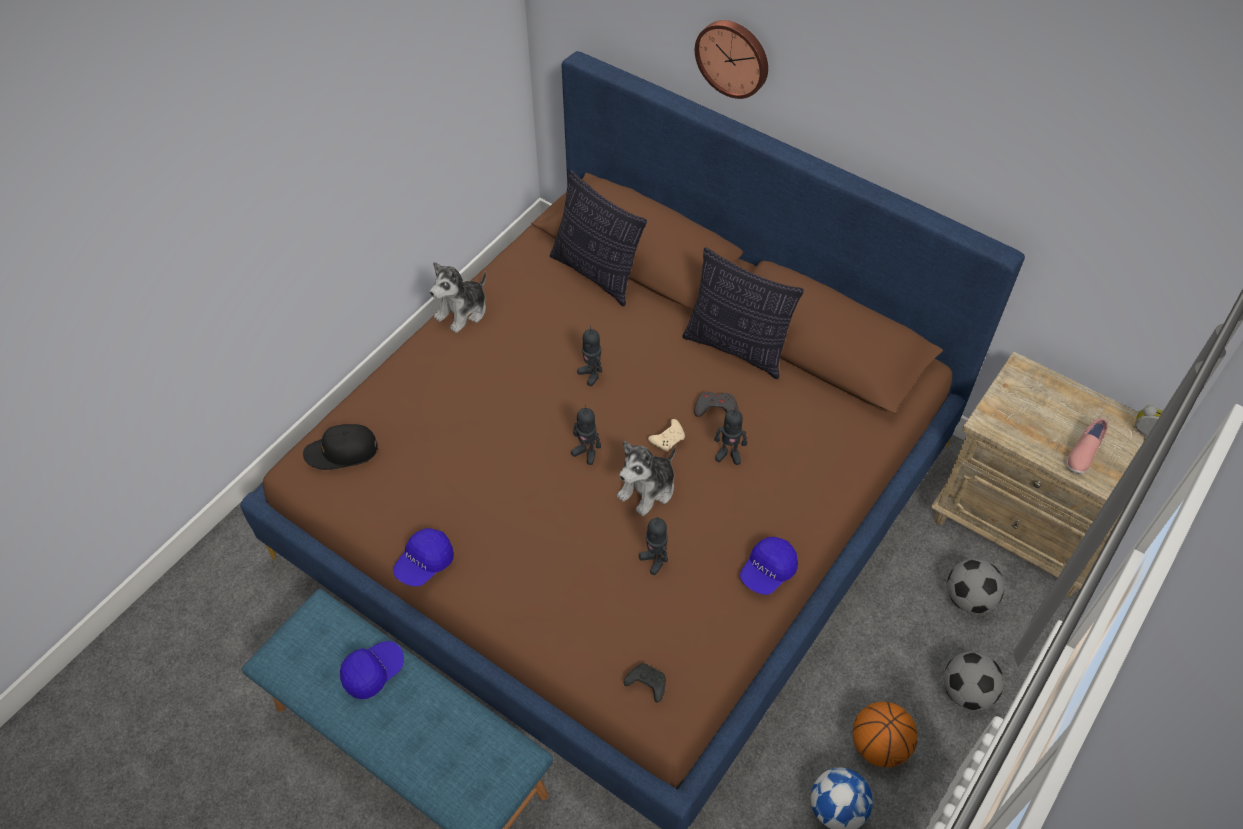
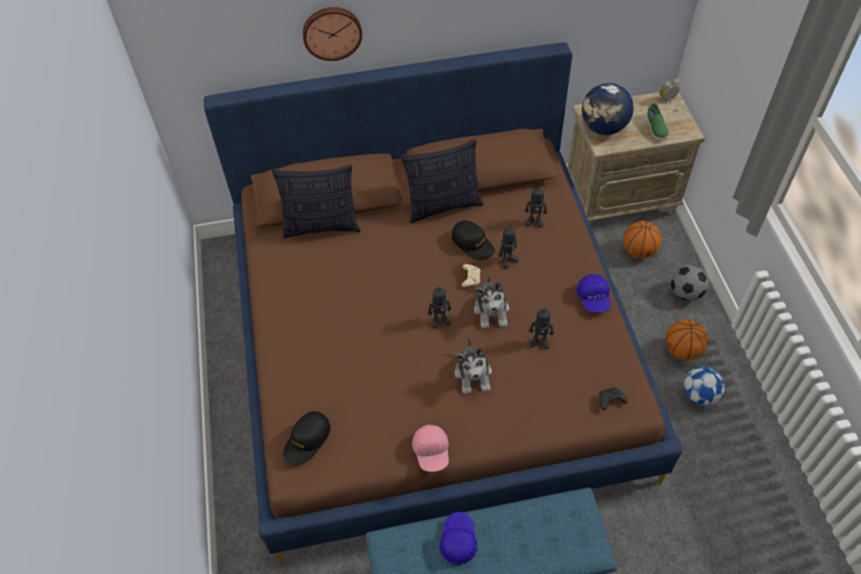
camera: 45 degrees left, 0 degrees up
blue cap [393,528,454,586] -> pink cap [412,425,449,472]
plush toy [430,262,486,333] -> plush toy moved to [455,336,492,394]
toy robot [577,325,602,386] -> toy robot moved to [525,187,547,228]
grey game controller [694,392,738,417] -> black cap [452,220,495,260]
football [947,558,1004,614] -> basketball [623,221,662,258]
pink shoe [1066,418,1108,474] -> green shoe [647,103,669,140]
none -> globe [582,83,634,135]

